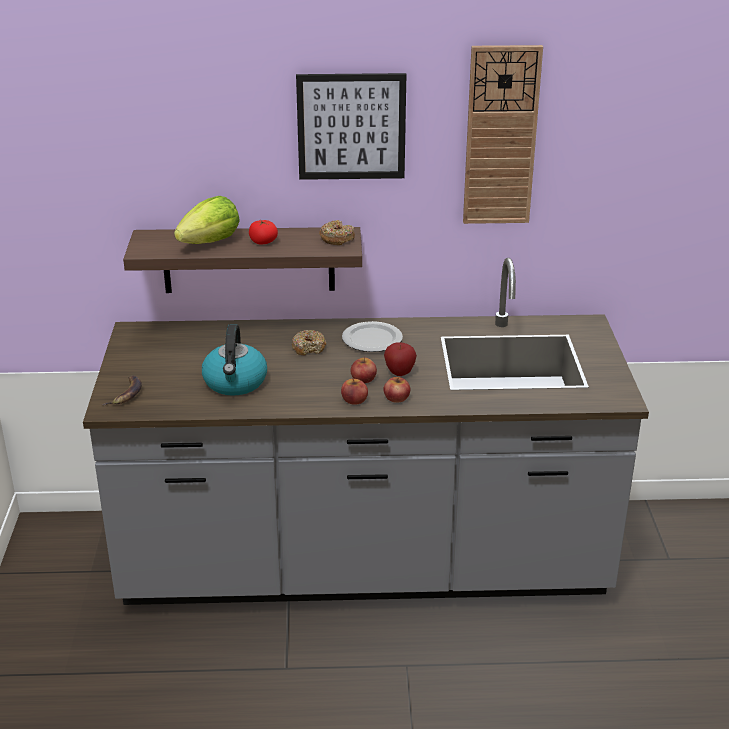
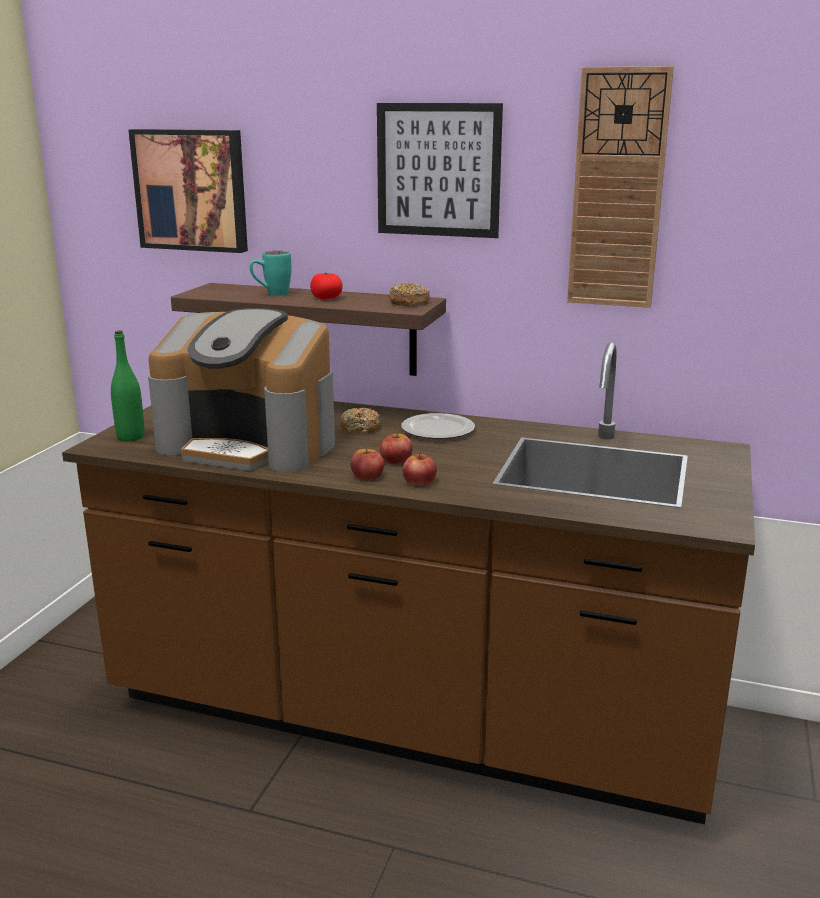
camera: 20 degrees right, 10 degrees down
grey counter [83,258,649,605] -> brown counter [62,342,755,825]
banana [102,375,142,405] -> green bottle [111,330,144,441]
lettuce [174,196,240,244] -> turquoise mug [250,251,292,296]
kettle [202,324,267,396] -> coffee machine [148,308,335,472]
apple [384,342,417,376] -> none
none -> picture [128,129,248,253]

